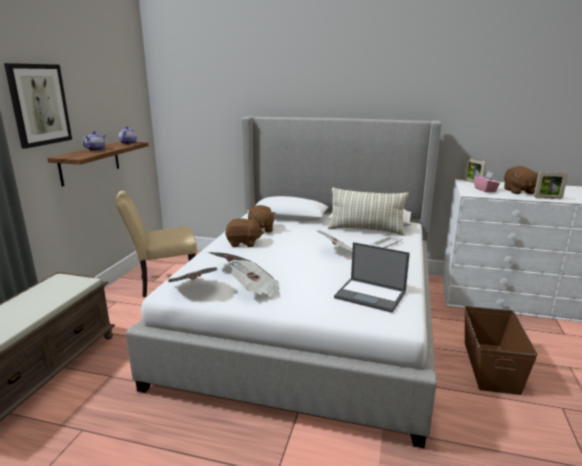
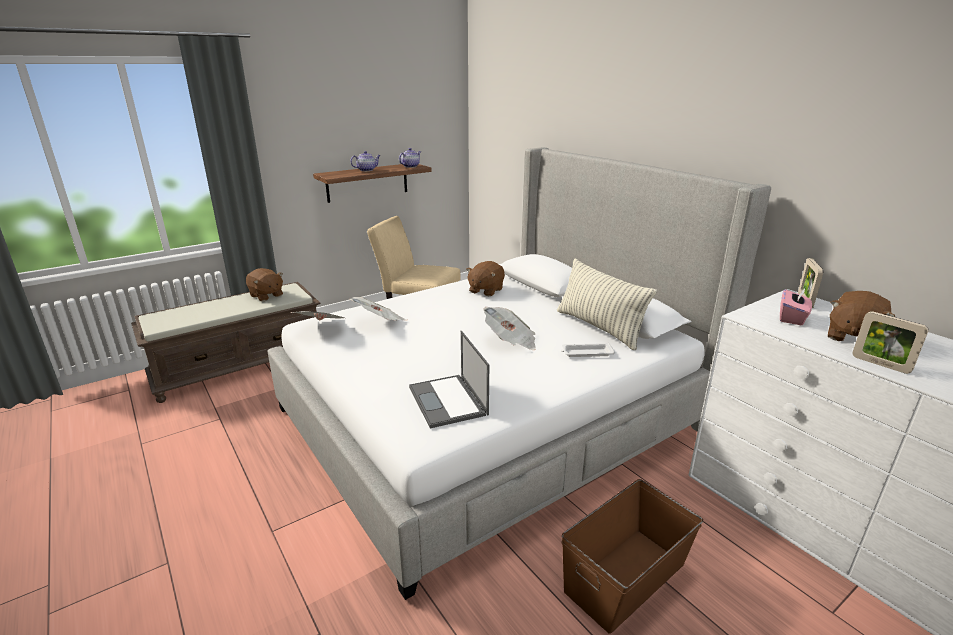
camera: 40 degrees right, 5 degrees up
picture [4,63,72,149] -> none
brown plush toy [225,218,264,247] -> brown plush toy moved to [246,268,283,301]
newspaper [229,260,281,298] -> none

